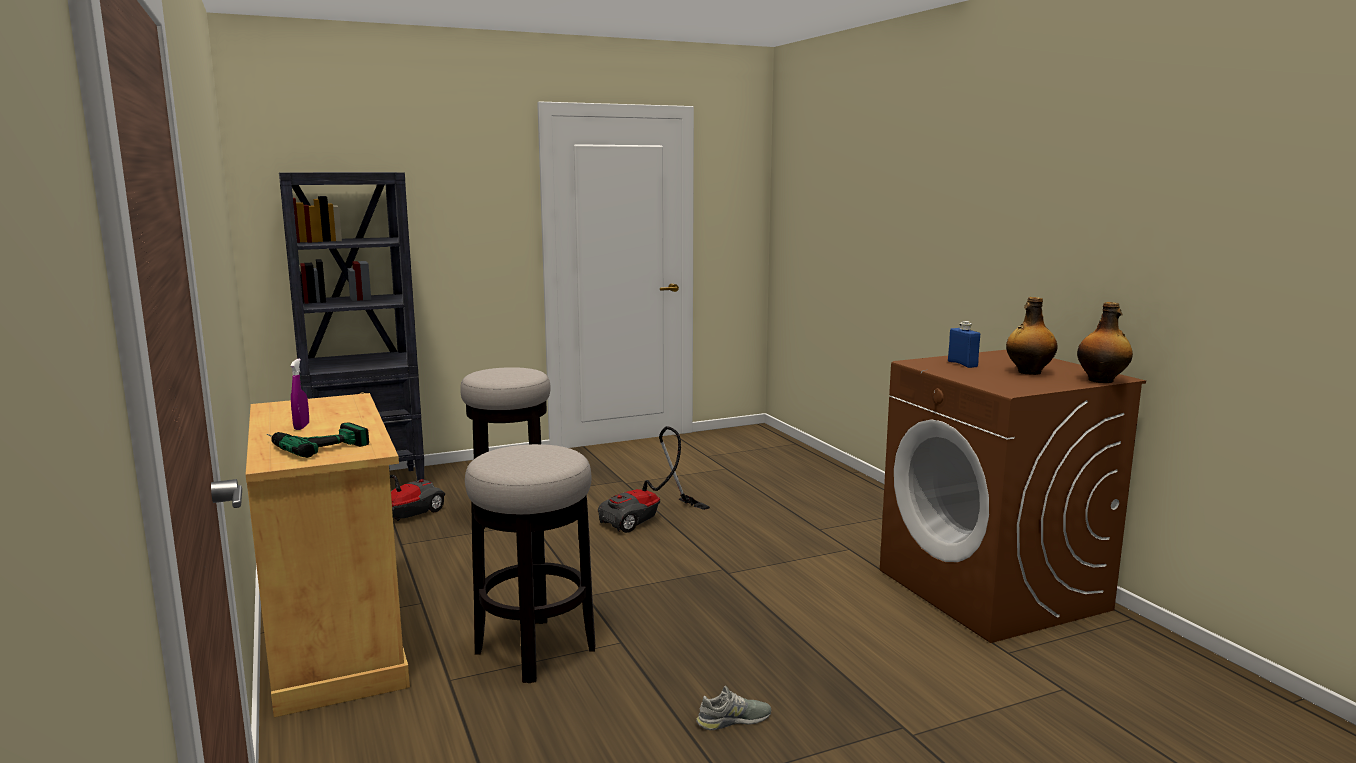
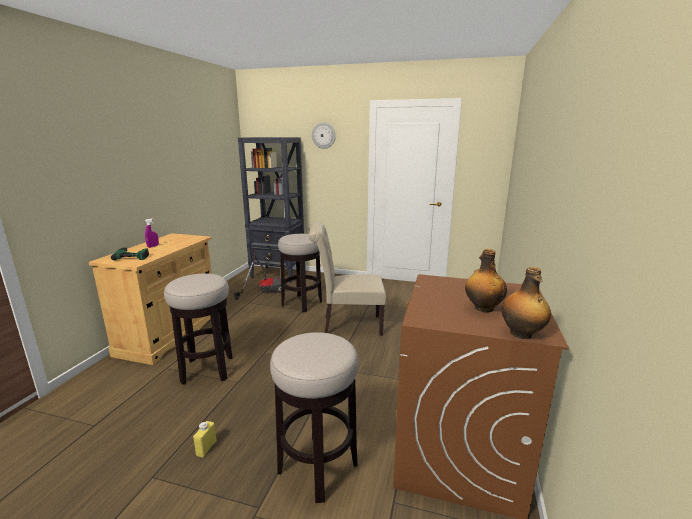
camera: 40 degrees right, 5 degrees up
vacuum cleaner [598,426,710,533] -> beige chair [309,222,386,336]
grey shoe [696,686,771,730] -> yellow bottle [193,421,217,458]
blue bottle [948,321,980,368] -> none
none -> stool [270,332,359,503]
none -> wall clock [312,122,336,149]

